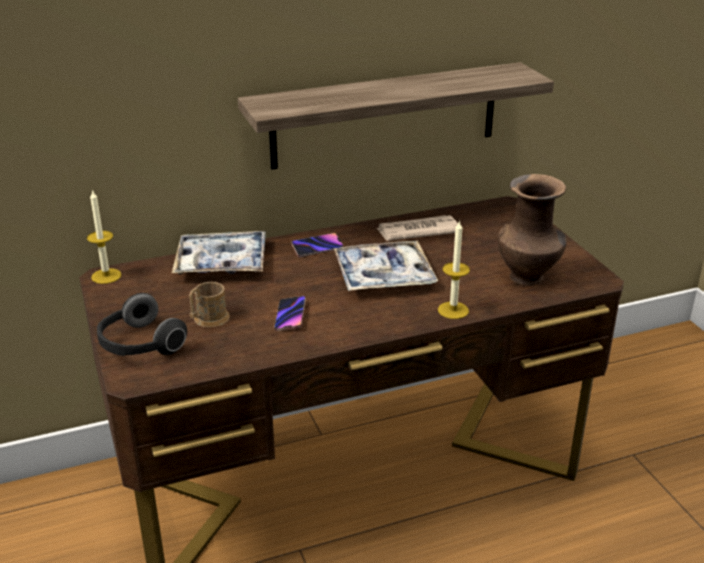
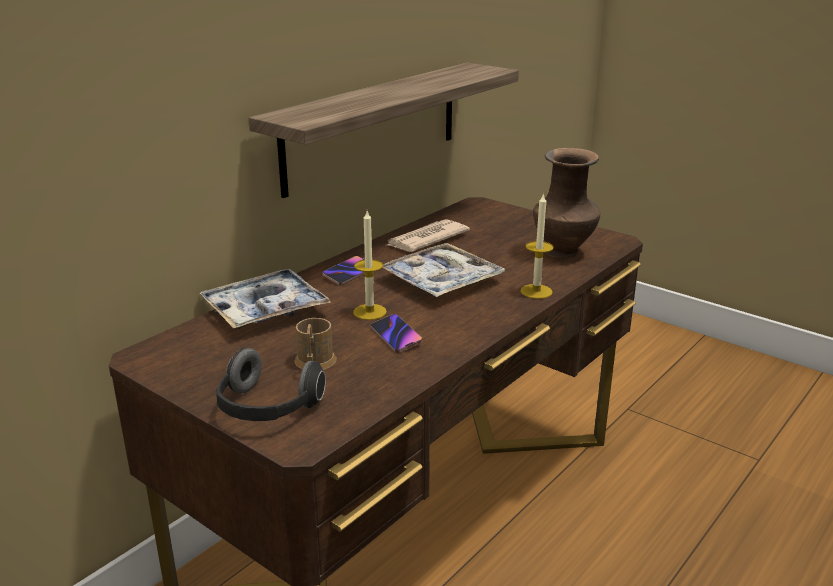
camera: 30 degrees left, 5 degrees down
candle [87,189,122,284] -> candle moved to [353,211,387,320]

